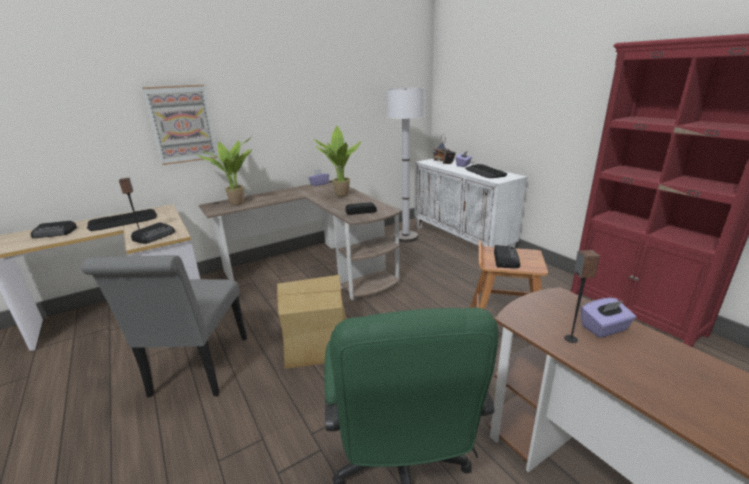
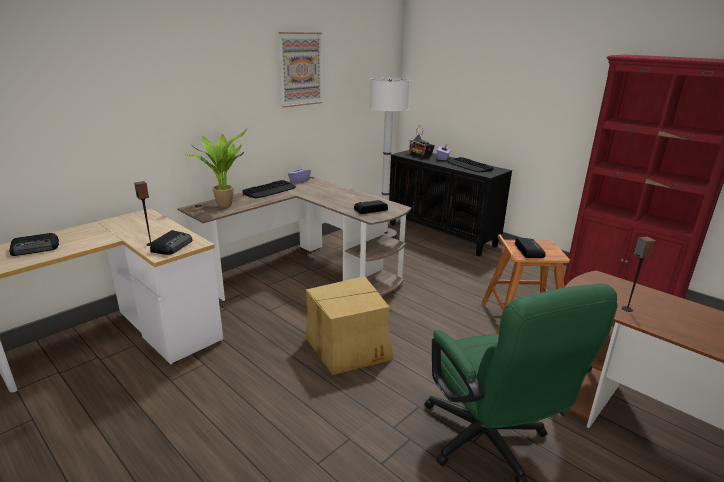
camera: 15 degrees left, 0 degrees up
grey chair [81,255,247,397] -> none
keyboard [87,209,157,231] -> keyboard moved to [243,180,296,198]
picture [142,85,218,165] -> picture moved to [279,32,323,108]
potted plant [314,126,361,197] -> none
white cabinet [414,158,527,248] -> black cabinet [389,150,512,257]
purple tissue box [581,298,636,338] -> none

